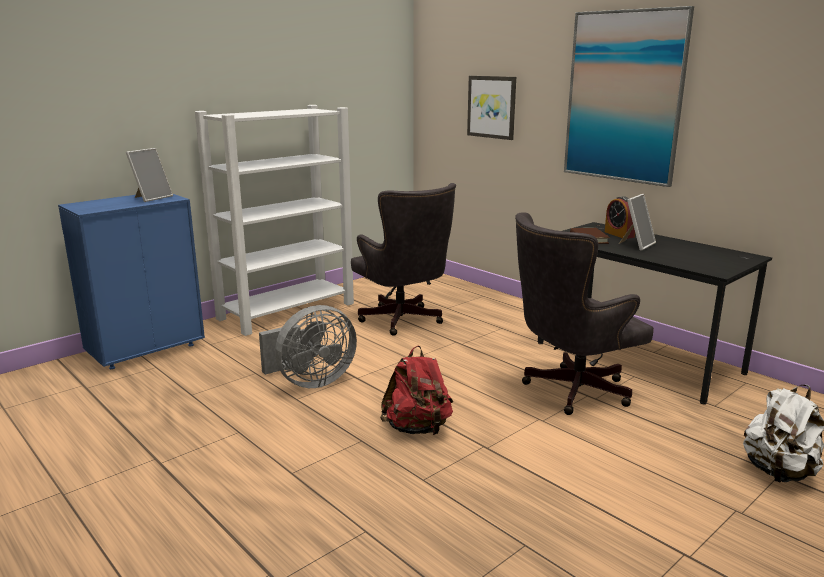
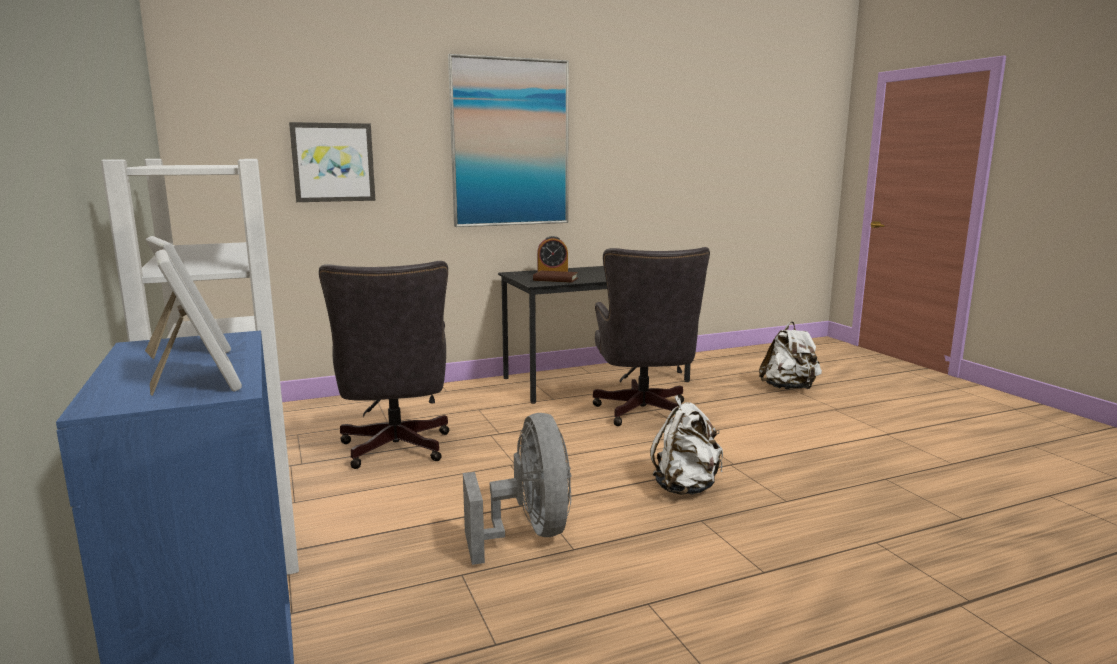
camera: 70 degrees left, 5 degrees down
grey office chair [351,183,456,336] -> grey office chair turned 90 degrees clockwise [319,261,449,469]
red backpack [380,346,453,435] -> white backpack [650,396,723,495]
picture frame [619,194,656,251] -> picture frame moved to [150,249,242,396]

